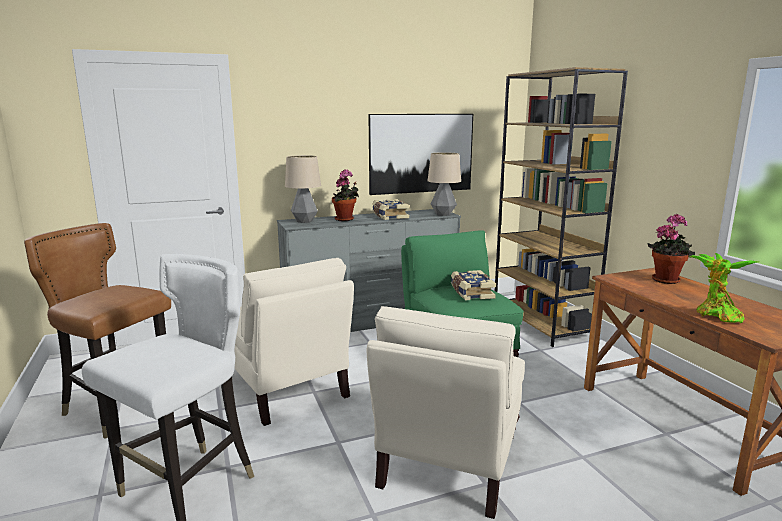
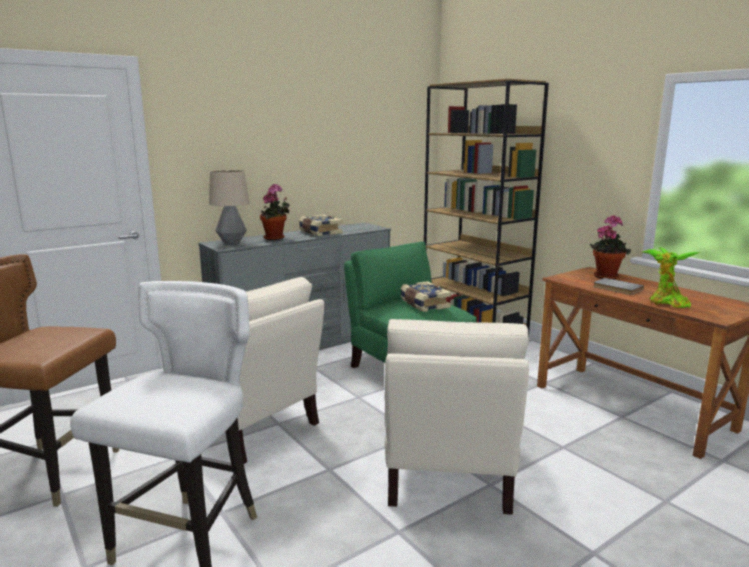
camera: 15 degrees left, 0 degrees up
picture [368,114,473,195] -> none
table lamp [428,152,461,216] -> none
none -> grey book [593,278,644,295]

